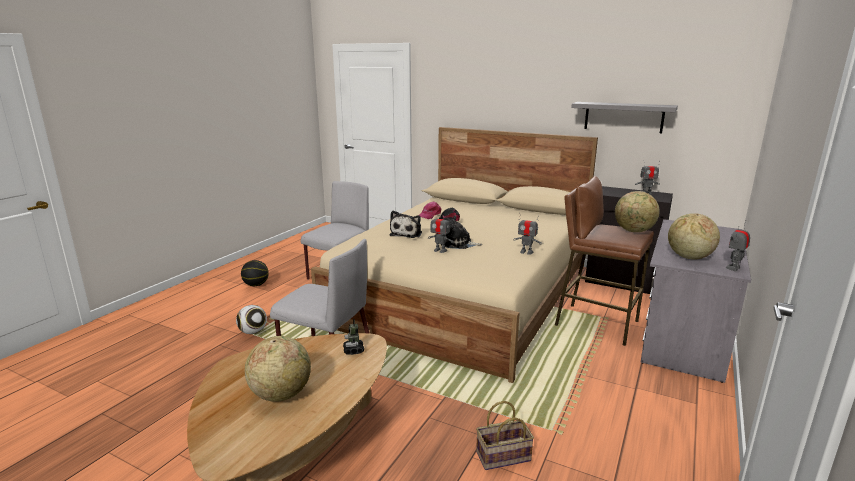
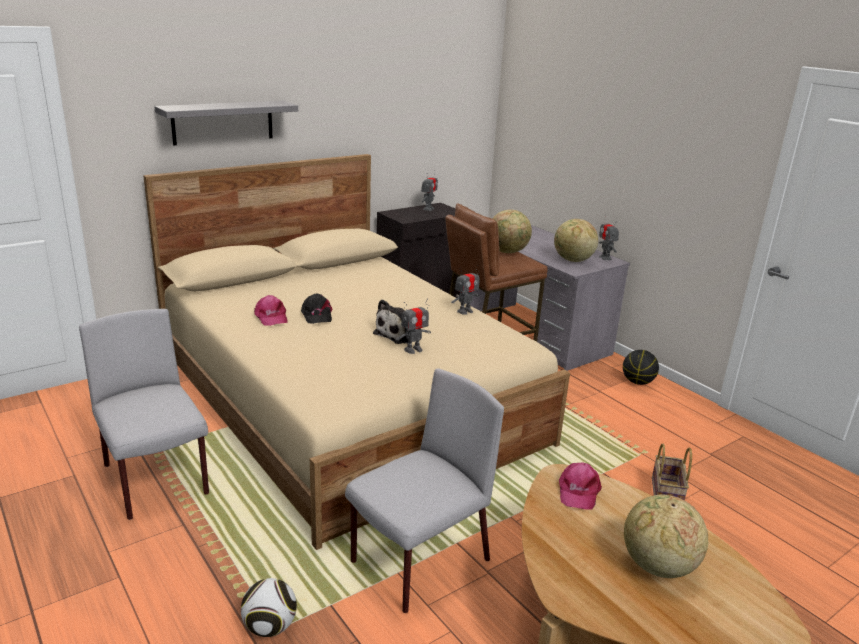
camera: 65 degrees left, 5 degrees up
basketball [241,260,269,286] -> basketball moved to [623,350,659,385]
toy robot [343,319,364,355] -> pink cap [559,463,602,510]
plush toy [390,211,422,238] -> none
grey shelf [571,102,678,133] -> grey shelf moved to [154,101,298,145]

